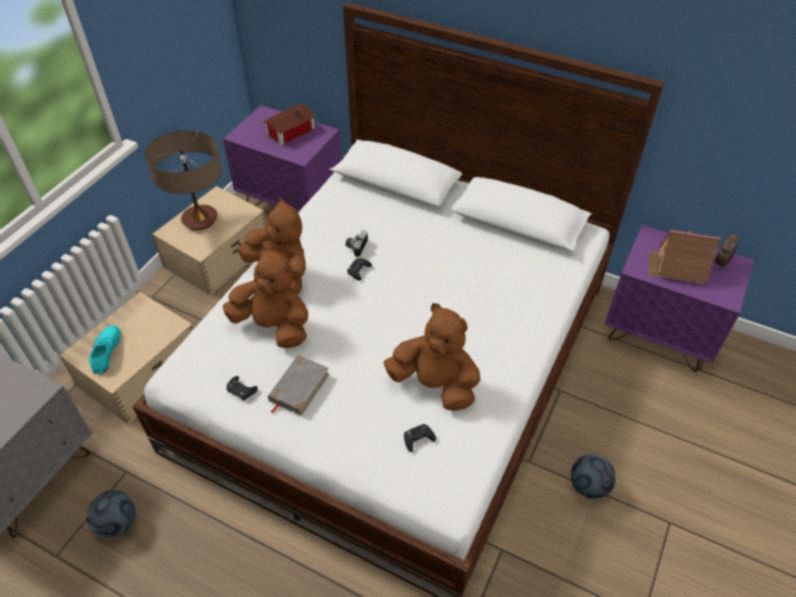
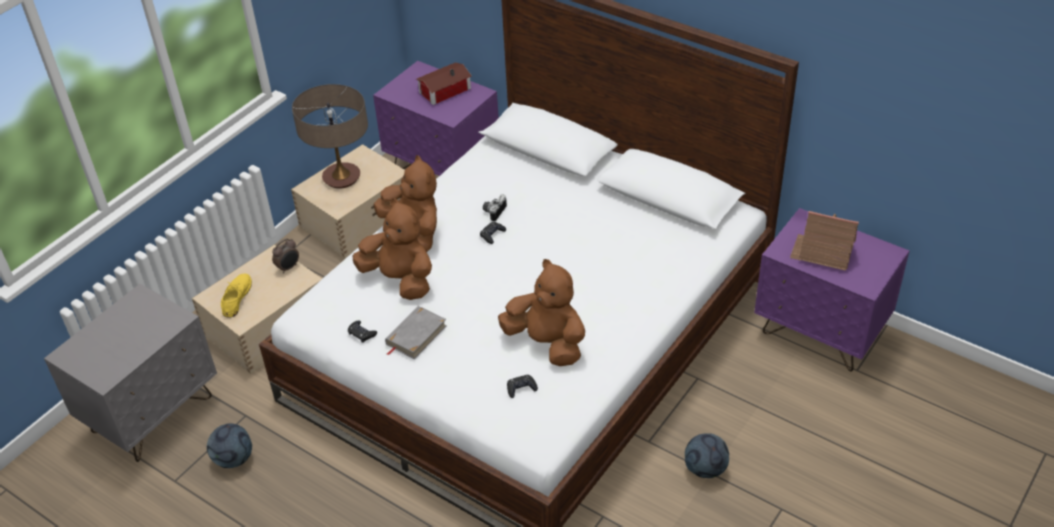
camera: 10 degrees right, 5 degrees down
turquoise shoe [89,325,120,374] -> yellow shoe [221,274,252,318]
alarm clock [714,233,739,270] -> alarm clock moved to [272,239,299,273]

